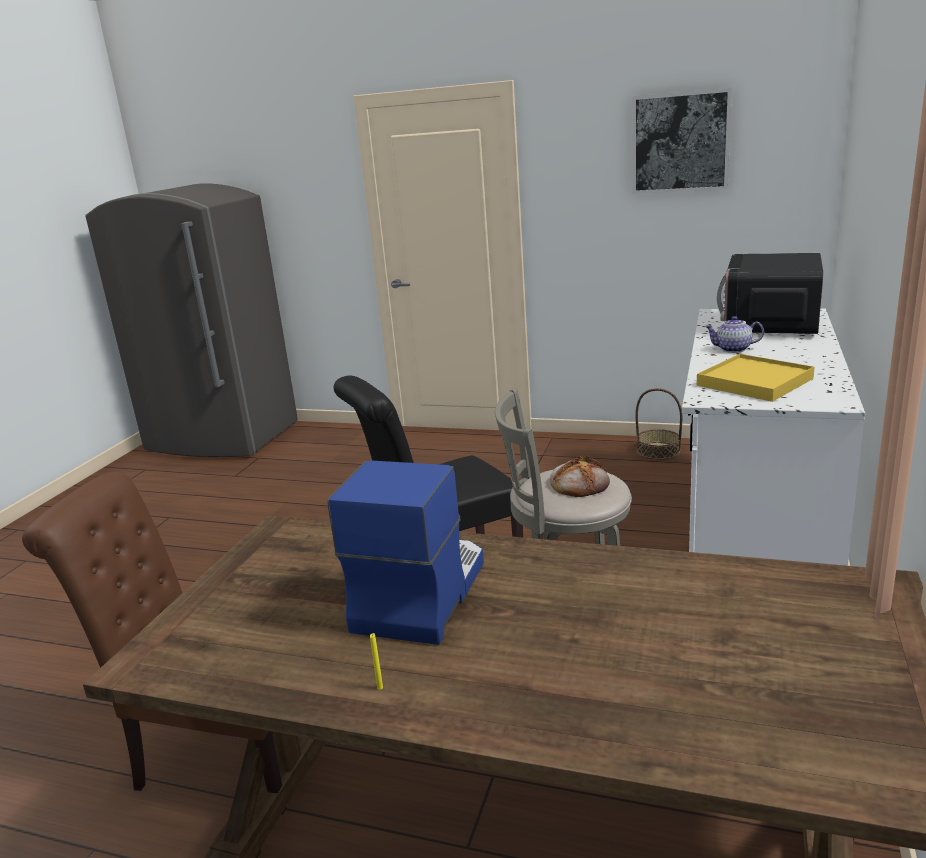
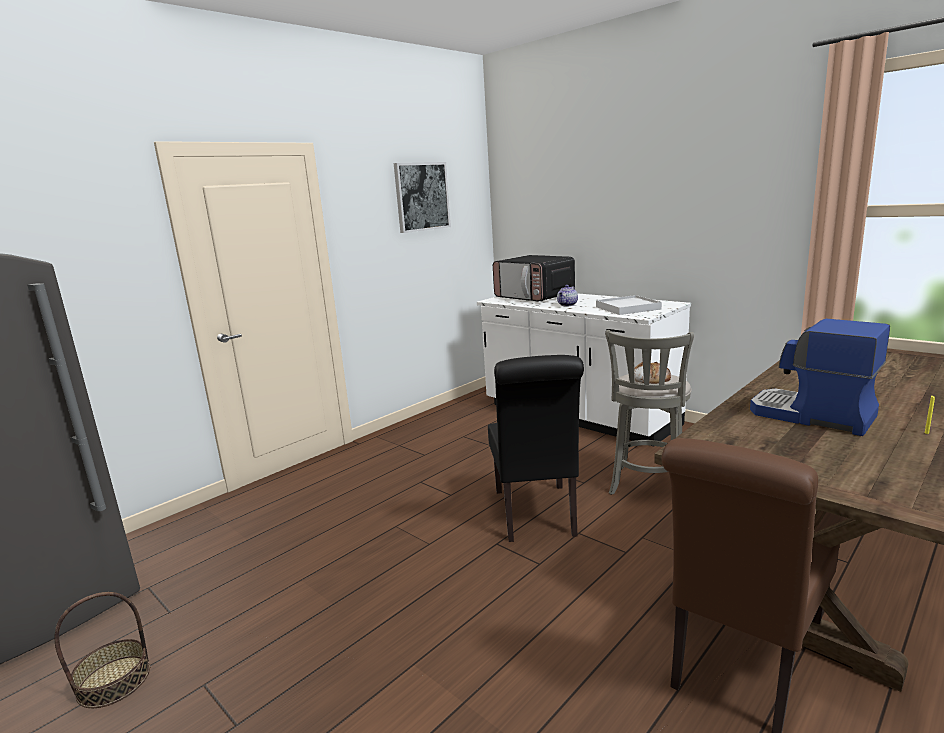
camera: 65 degrees left, 5 degrees down
basket [636,388,682,460] -> basket moved to [55,592,150,708]
yellow tray [697,354,814,402] -> white tray [596,295,662,315]

